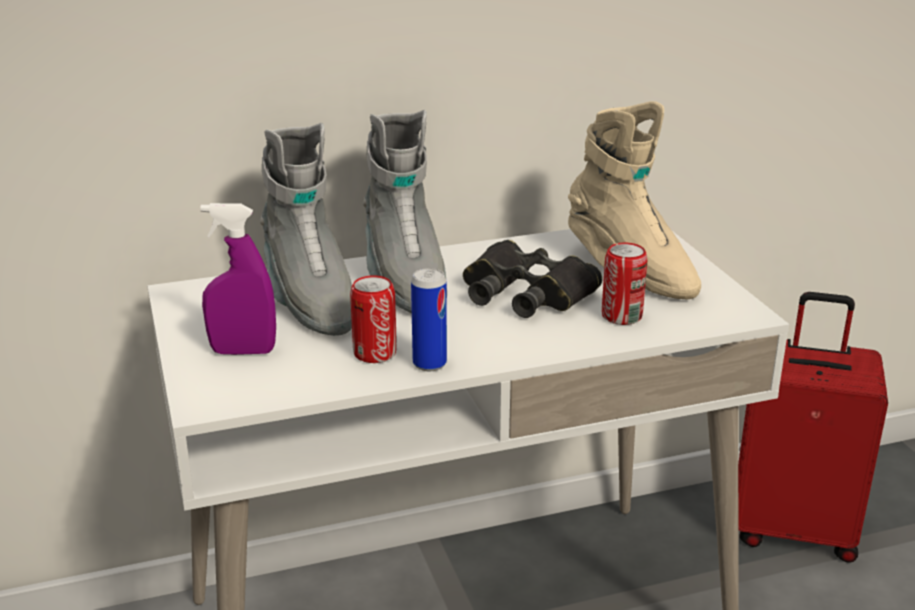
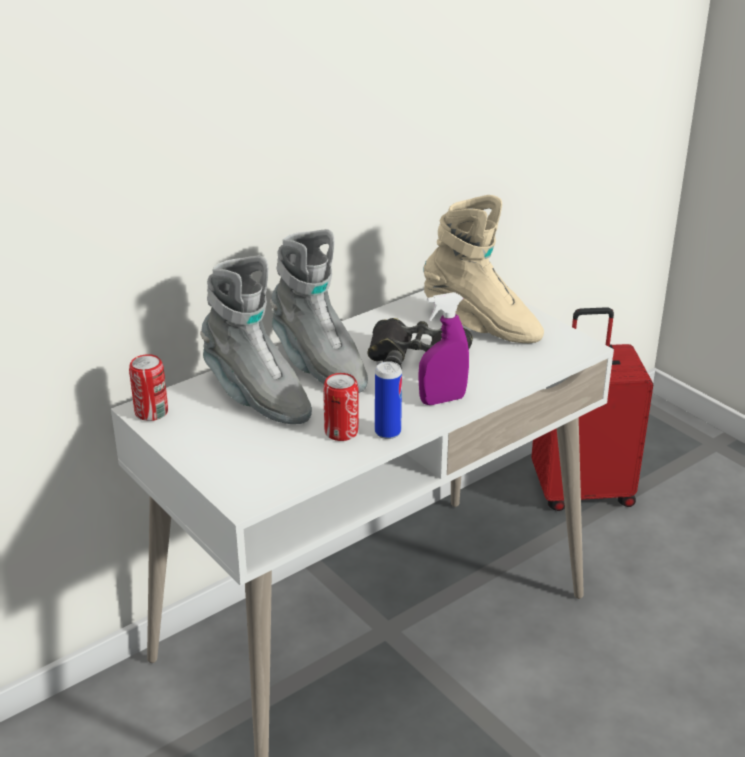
camera: 20 degrees left, 5 degrees up
purple spray bottle [200,203,276,355] -> purple spray bottle moved to [418,292,469,405]
can [602,243,648,325] -> can moved to [129,354,168,421]

